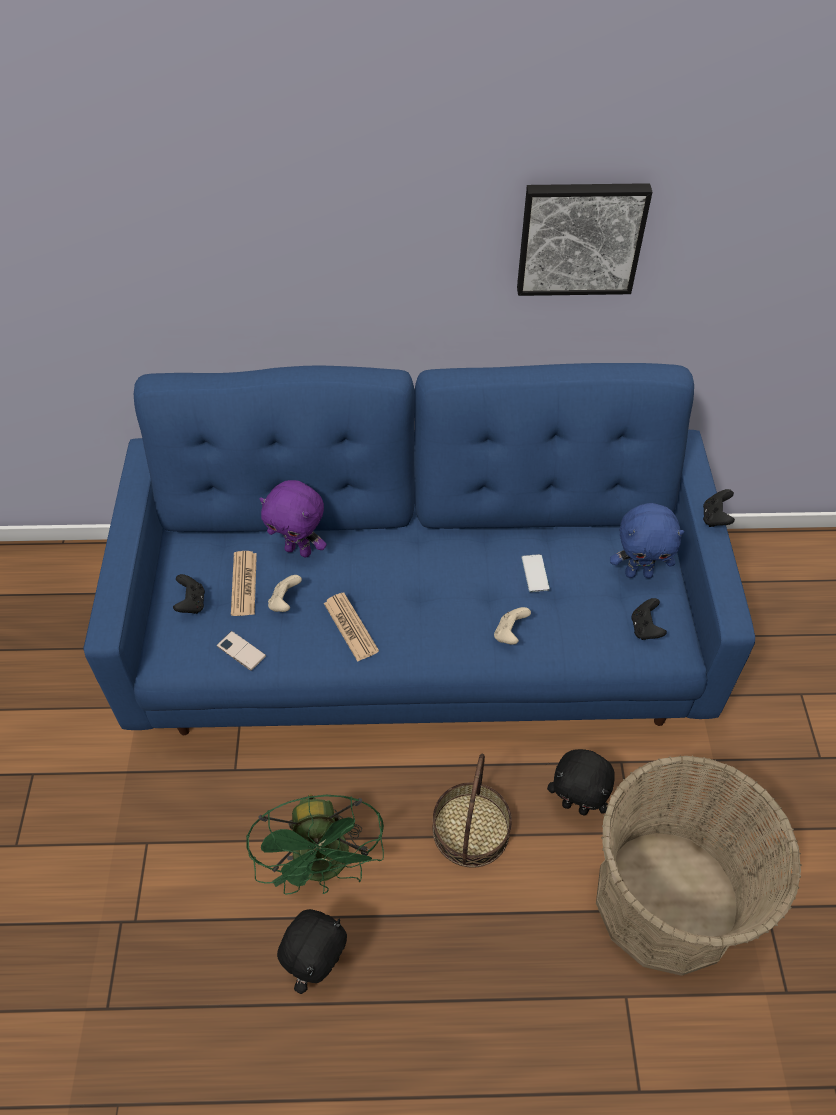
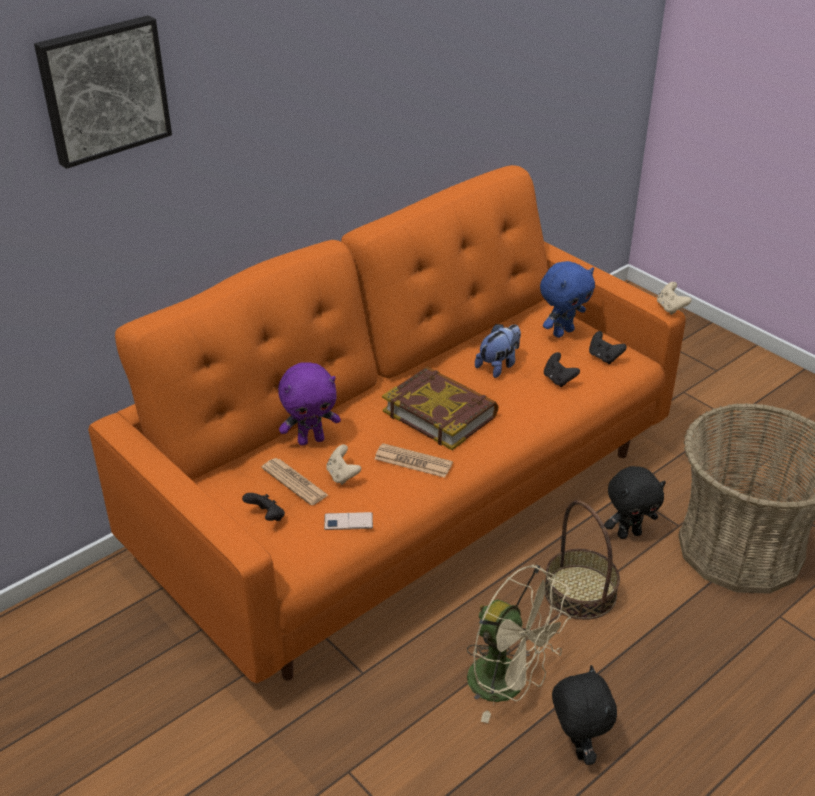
camera: 40 degrees left, 15 degrees down
blue sofa [83,363,755,735] -> orange sofa [88,165,686,684]
green fan [246,794,384,895] -> beige fan [467,564,571,723]
beige game controller [494,607,531,644] -> beige game controller moved to [657,282,692,315]
picture [517,183,652,296] -> picture moved to [34,15,172,169]
phone [522,554,550,592] -> plush toy [475,324,521,378]
black game controller [703,489,735,527] -> black game controller moved to [544,352,580,387]
none -> book [382,367,499,450]

